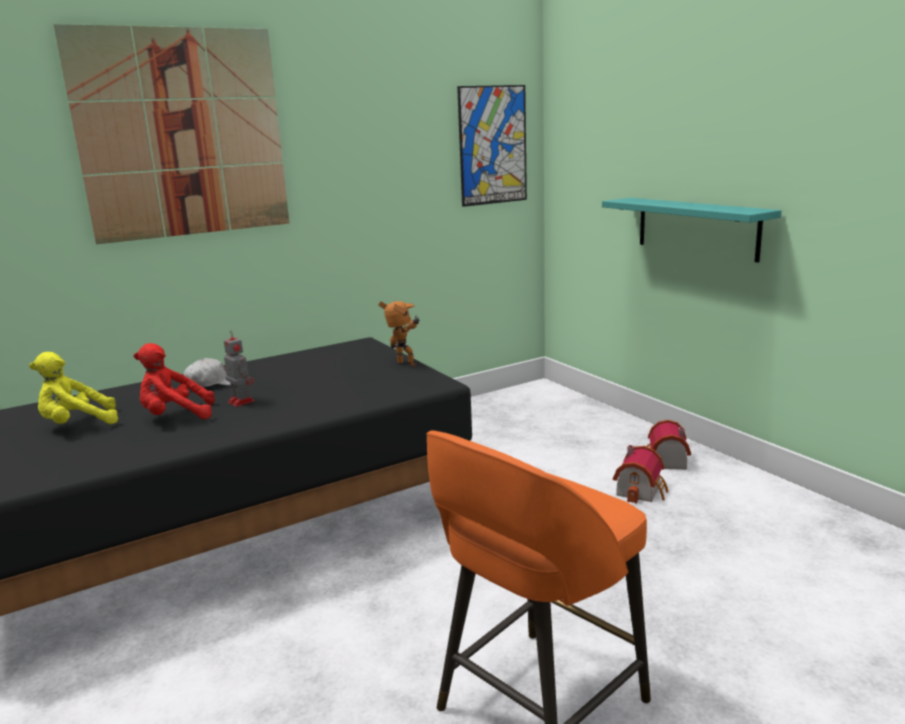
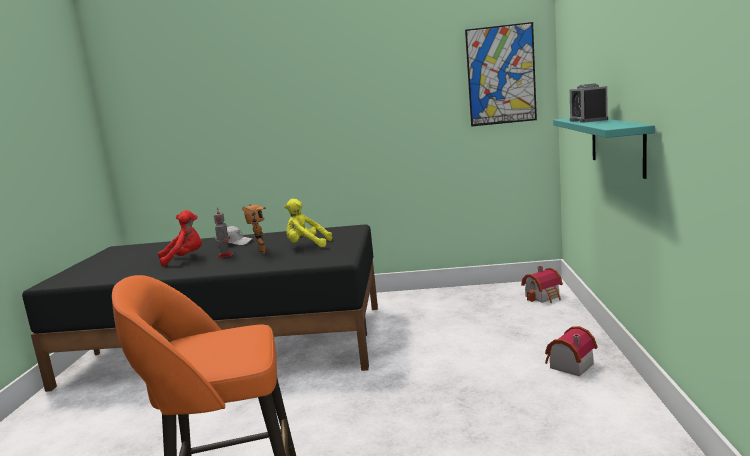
camera: 35 degrees right, 5 degrees down
yellow plush toy [29,352,118,424] -> yellow plush toy moved to [284,199,332,247]
picture [53,24,289,244] -> none
red plush toy [133,343,215,419] -> red plush toy turned 135 degrees clockwise [158,210,202,267]
toy robot [378,301,420,366] -> toy robot moved to [242,204,266,254]
toy house [613,445,668,504] -> toy house moved to [521,266,563,303]
none -> alarm clock [570,83,608,123]

